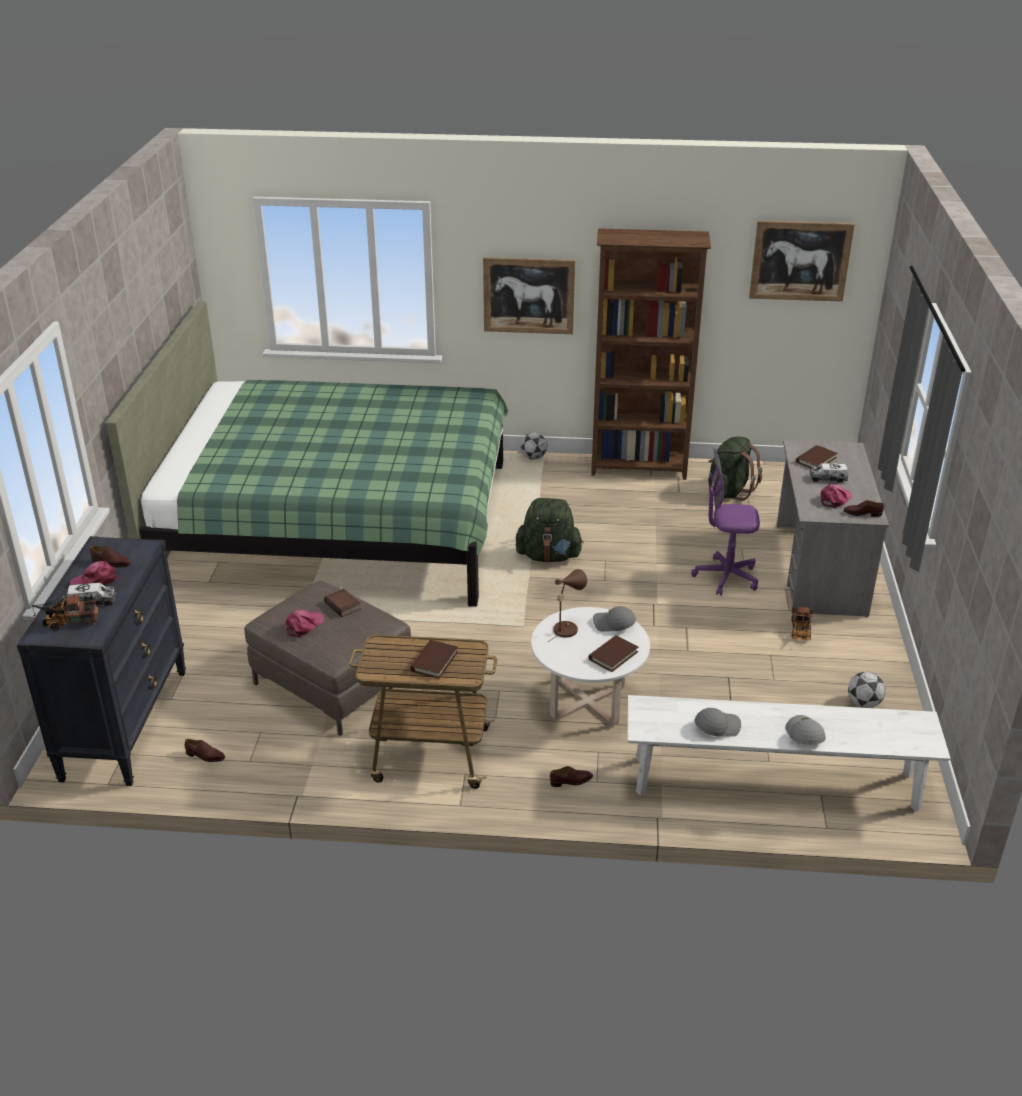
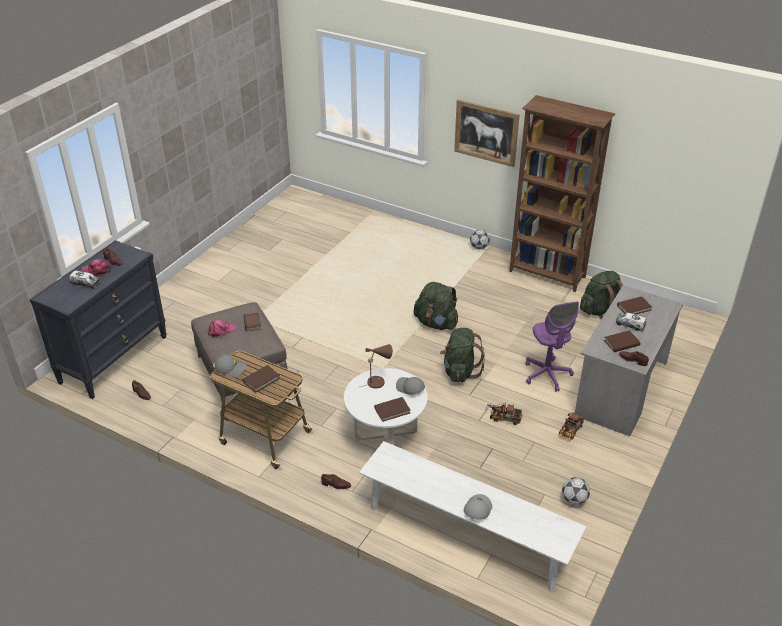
camera: 25 degrees right, 5 degrees up
toy truck [32,593,98,630] -> toy truck moved to [485,403,523,425]
green bed [106,301,508,607] -> none
purple office chair [691,448,760,596] -> purple office chair turned 135 degrees counterclockwise [526,302,579,392]
grey cap [694,708,741,737] -> grey cap moved to [215,355,246,377]
picture [749,221,855,302] -> none
pink cap [821,484,852,508] -> brown book [604,330,640,352]
none -> green backpack [440,328,485,382]

